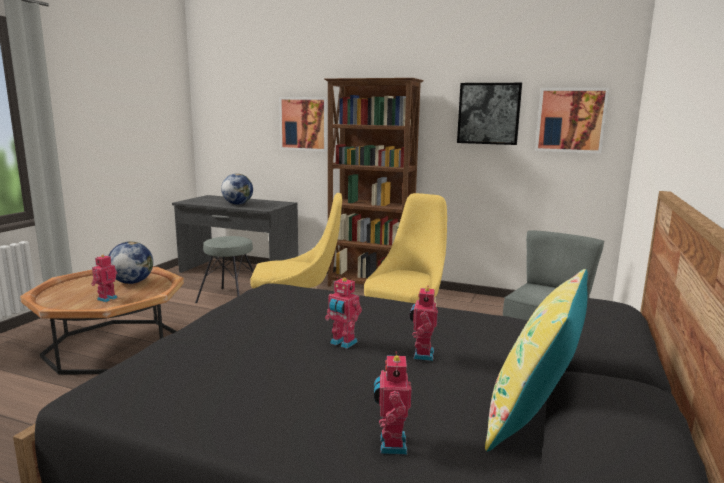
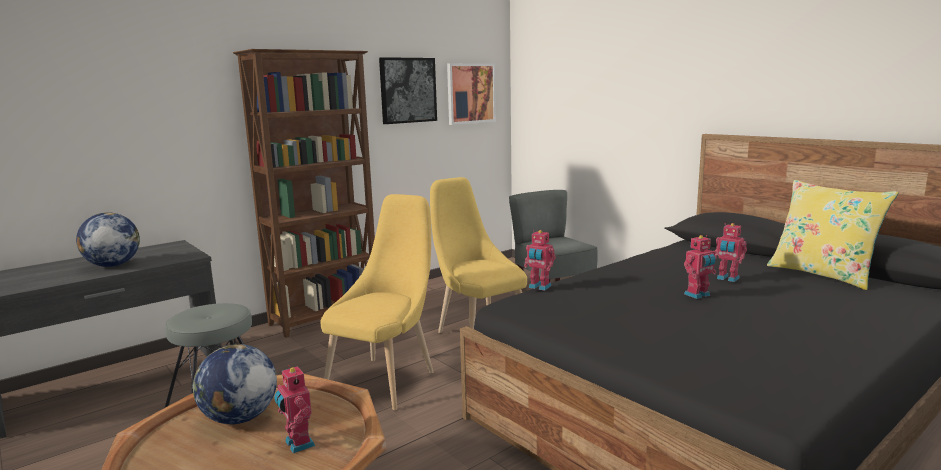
camera: 60 degrees left, 0 degrees up
picture [279,97,328,152] -> none
toy robot [374,352,412,455] -> toy robot moved to [524,230,556,291]

